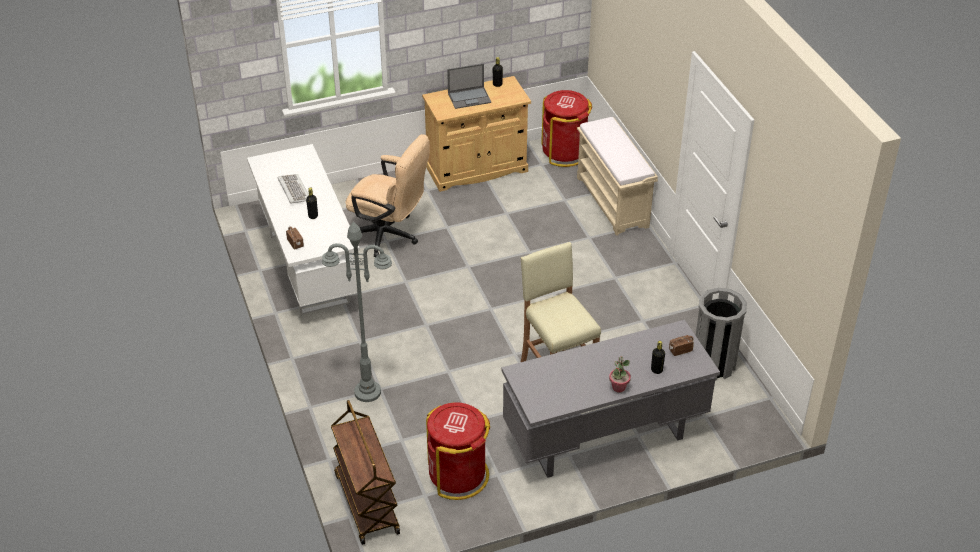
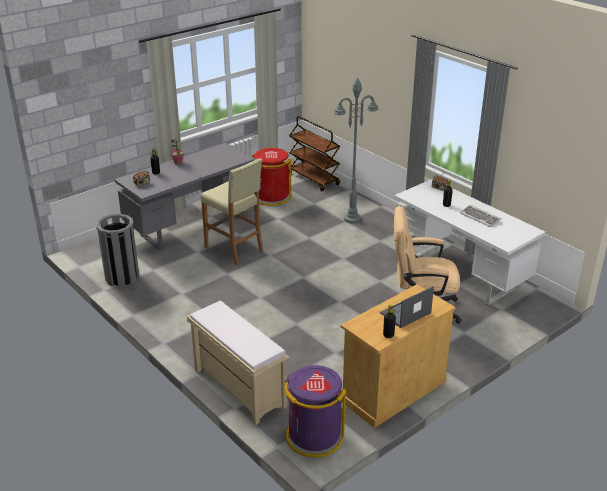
camera: 160 degrees right, 10 degrees down
red trash can [541,90,592,167] -> purple trash can [285,365,346,457]

